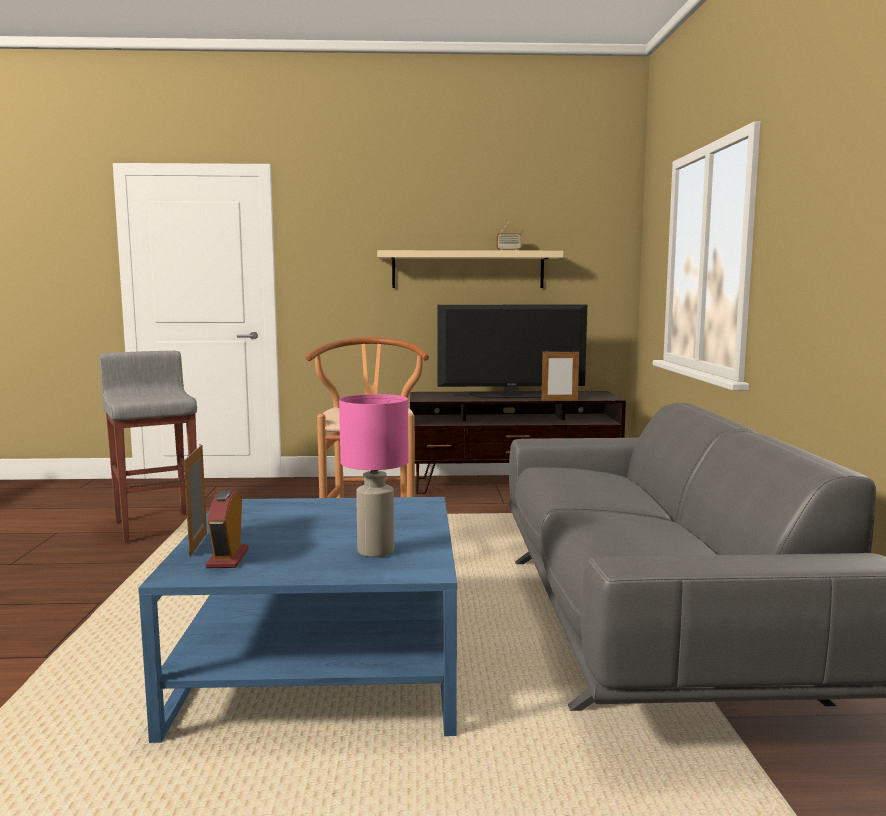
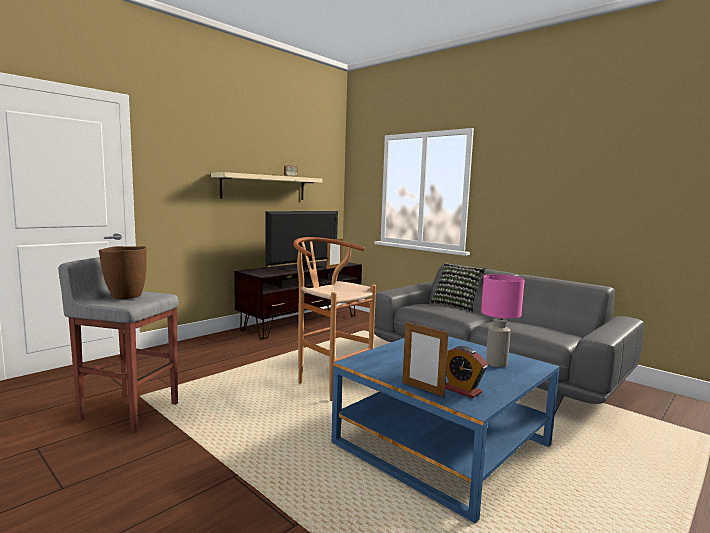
camera: 45 degrees left, 0 degrees up
none -> brown vase [99,246,147,299]
none -> pillow [430,262,486,312]

